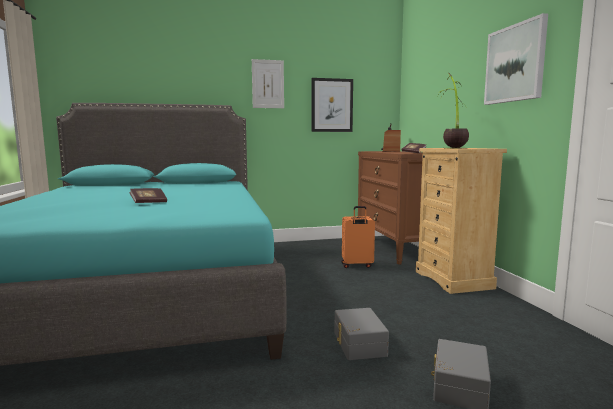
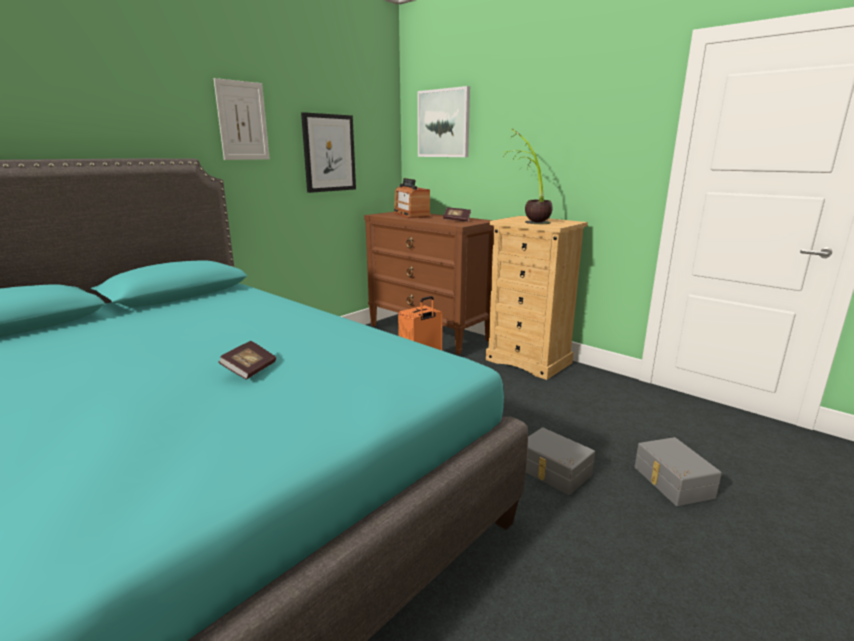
camera: 35 degrees left, 10 degrees up
picture [484,13,548,105] -> picture moved to [417,86,470,157]

